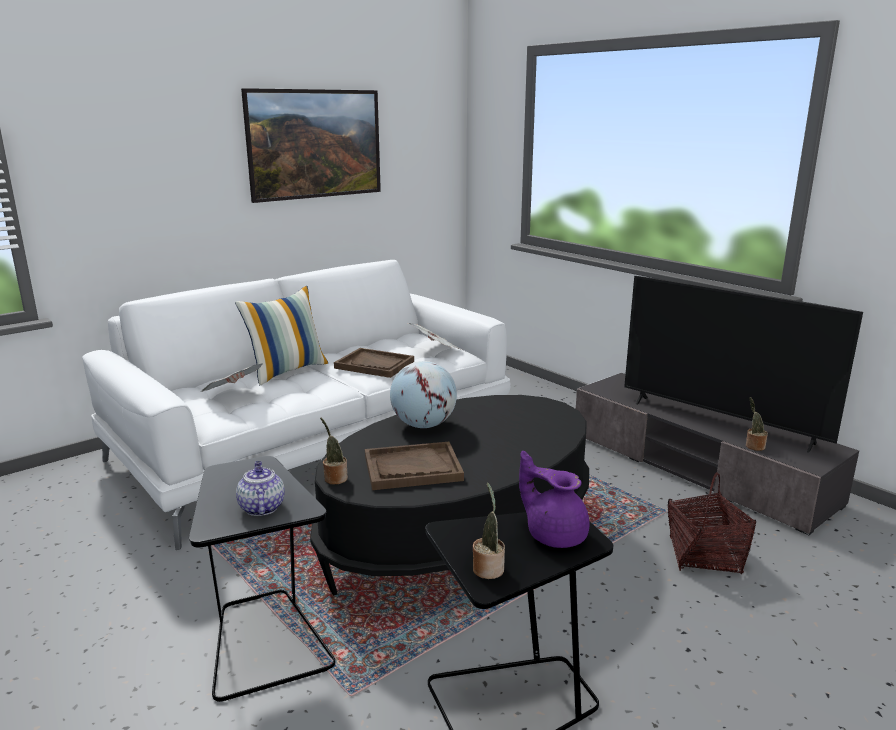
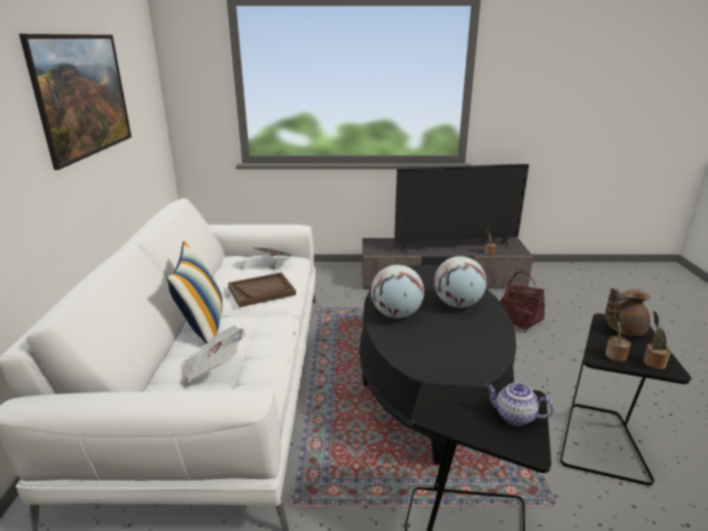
camera: 50 degrees left, 5 degrees up
potted plant [320,417,348,485] -> potted plant moved to [605,311,631,362]
brown tray [365,442,464,490] -> none
purple teapot [519,451,589,548] -> brown teapot [605,288,650,336]
none -> globe [434,256,487,308]

